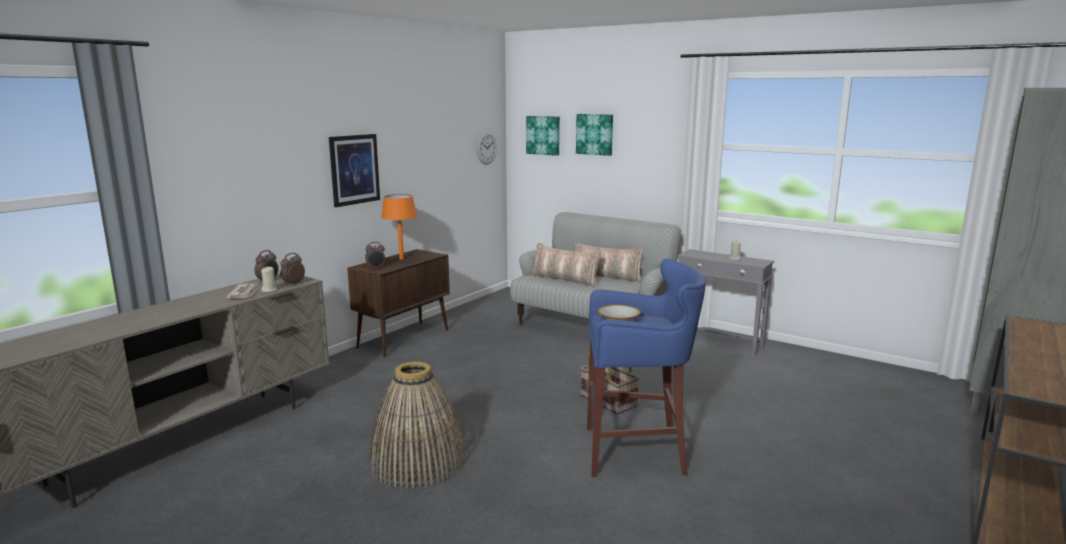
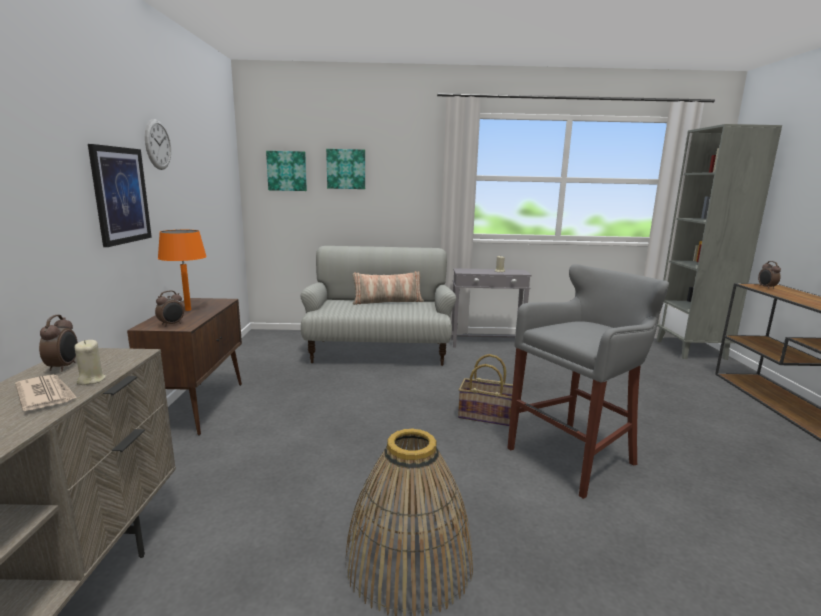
camera: 35 degrees left, 0 degrees up
alarm clock [280,253,305,286] -> alarm clock moved to [758,261,781,289]
wall clock [477,132,497,165] -> wall clock moved to [145,119,171,170]
pillow [530,243,601,287] -> none
blue stool [587,258,706,477] -> grey stool [507,264,669,499]
bowl [598,305,641,321] -> none

